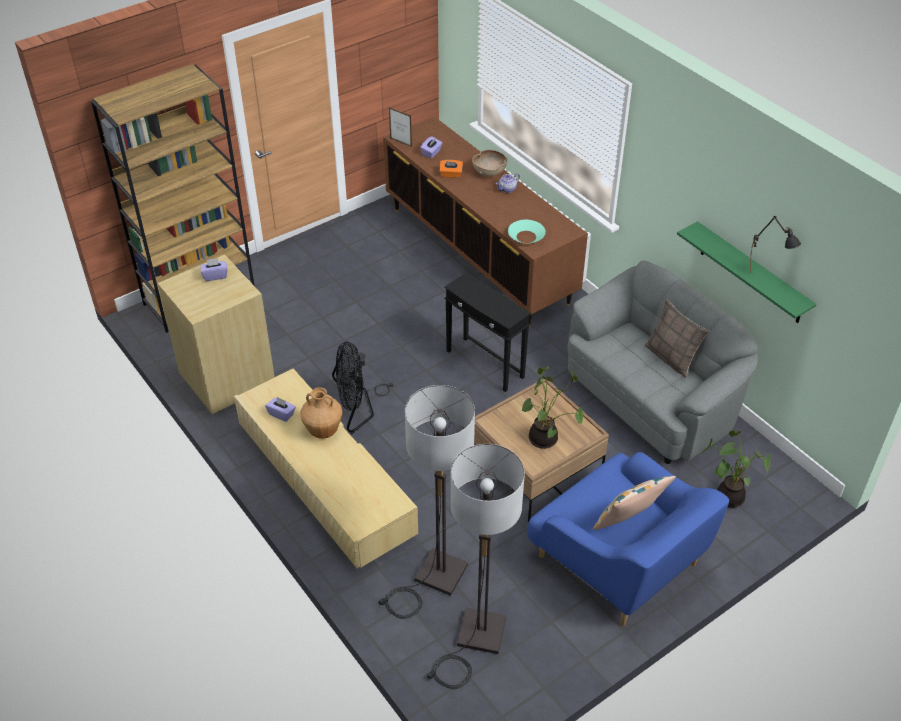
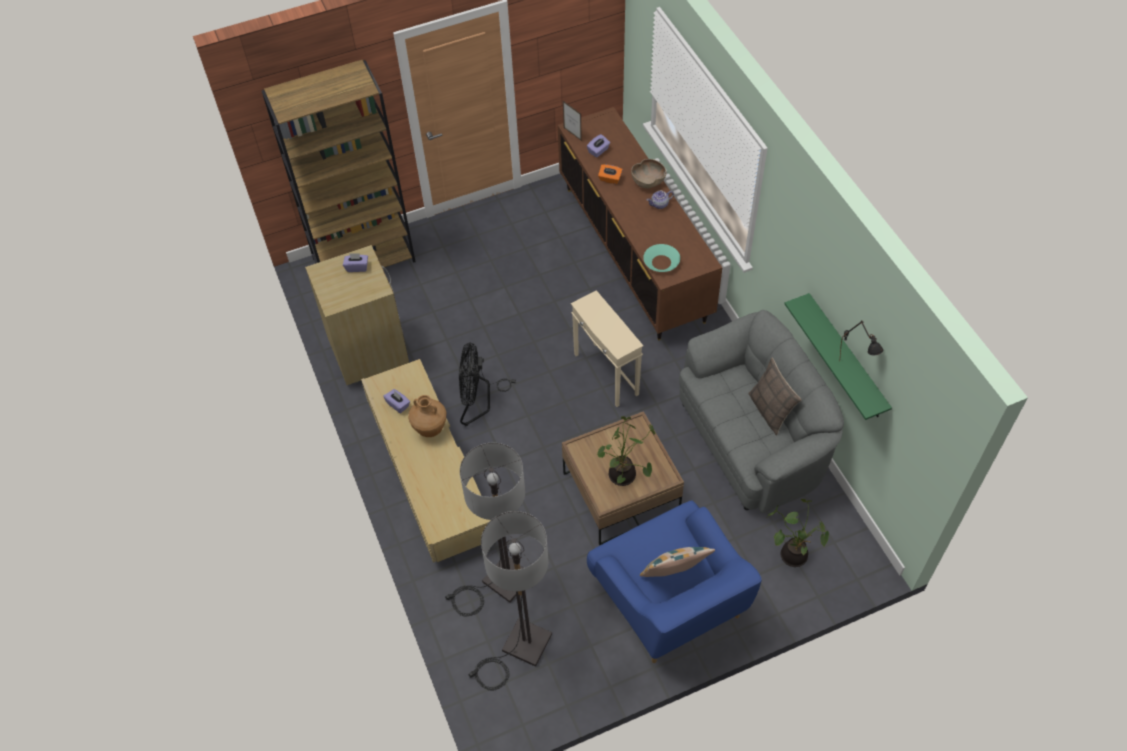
camera: 15 degrees right, 10 degrees up
black side table [444,272,531,392] -> beige side table [571,290,643,407]

